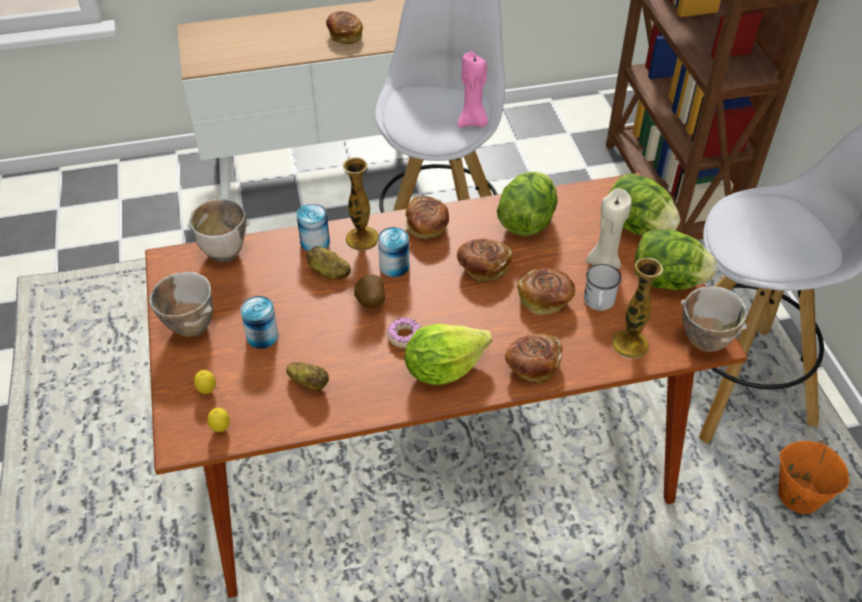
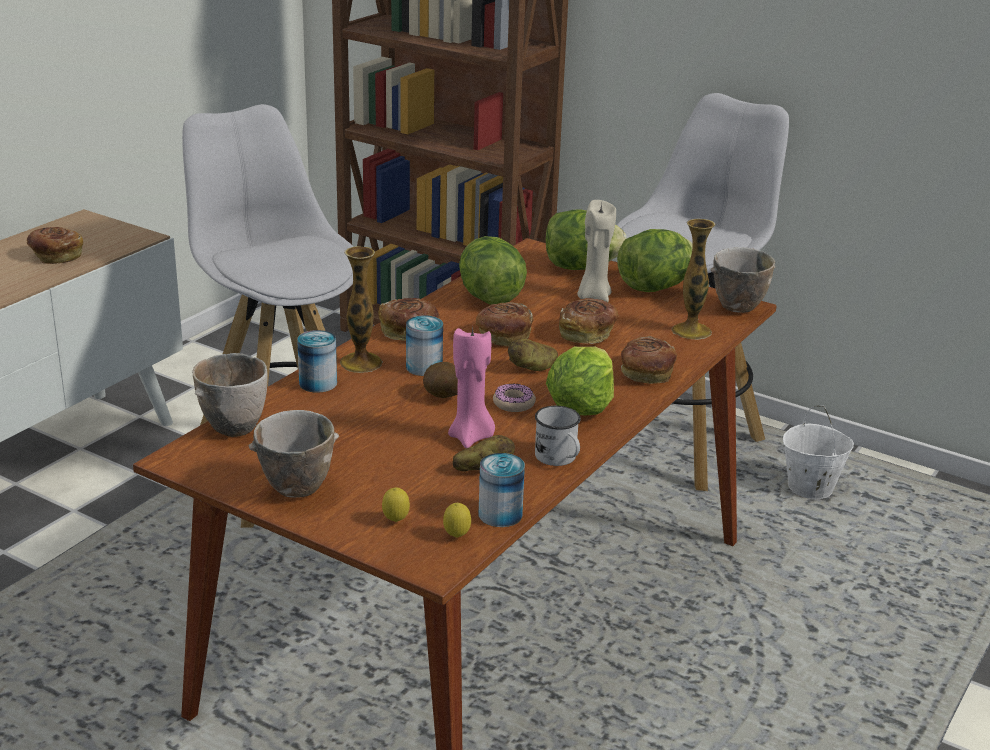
camera: 45 degrees left, 20 degrees down
can [240,296,279,349] -> can moved to [478,453,525,527]
potato [306,246,351,279] -> potato moved to [508,339,558,371]
pink candle [457,51,488,127] -> pink candle moved to [448,327,495,448]
white mug [584,264,621,311] -> white mug moved to [535,406,581,466]
orange bucket [778,438,849,514] -> white bucket [783,406,854,499]

